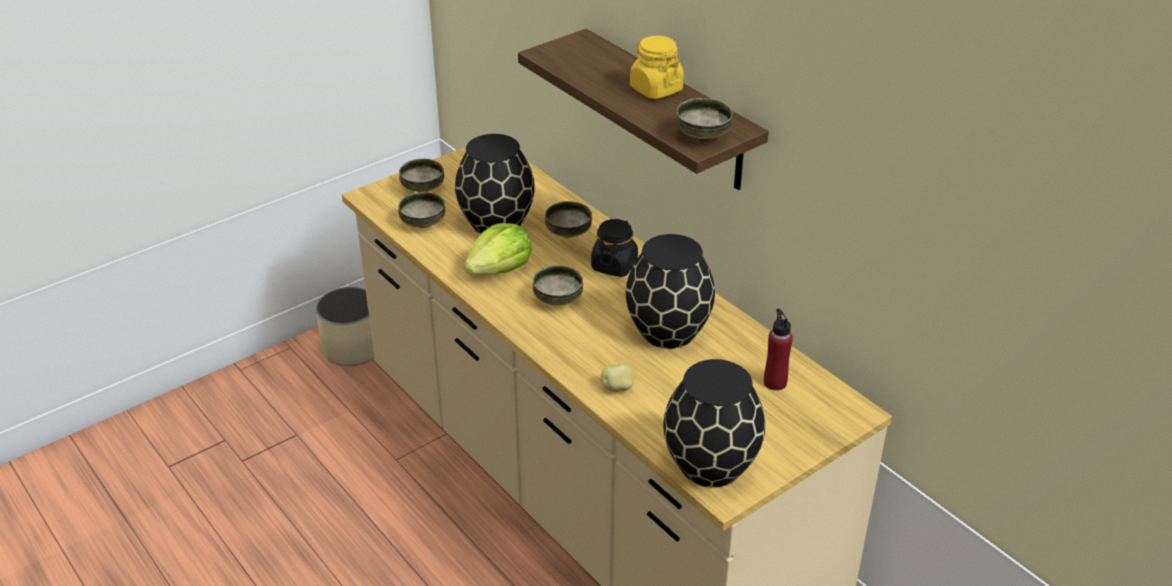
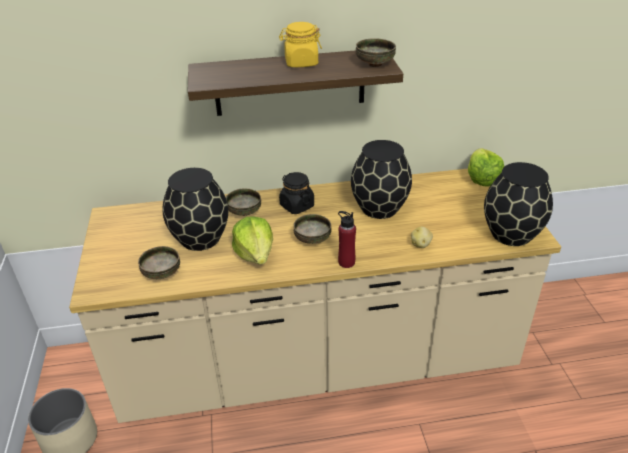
camera: 60 degrees left, 0 degrees up
bowl [399,159,444,193] -> none
red bottle [764,309,793,390] -> red bottle moved to [338,211,356,268]
none -> lettuce [468,148,504,187]

